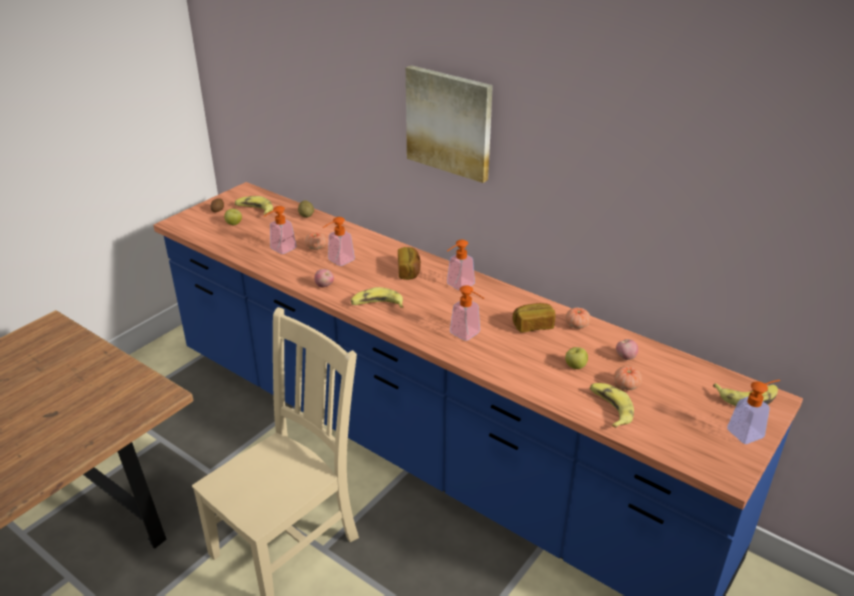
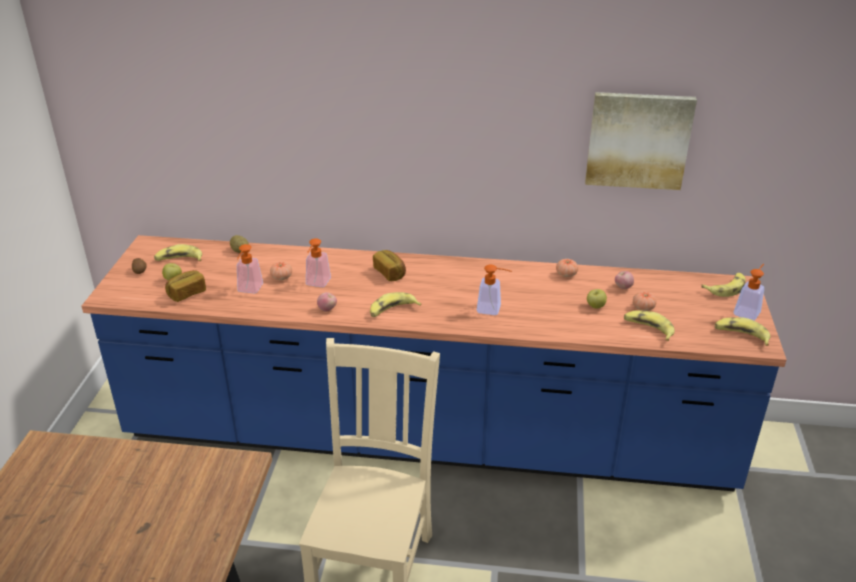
camera: 30 degrees left, 0 degrees up
picture [406,65,493,183] -> picture moved to [585,92,697,190]
soap dispenser [447,240,475,291] -> none
bread [512,303,555,333] -> bread moved to [165,270,206,302]
none -> banana [715,317,770,346]

